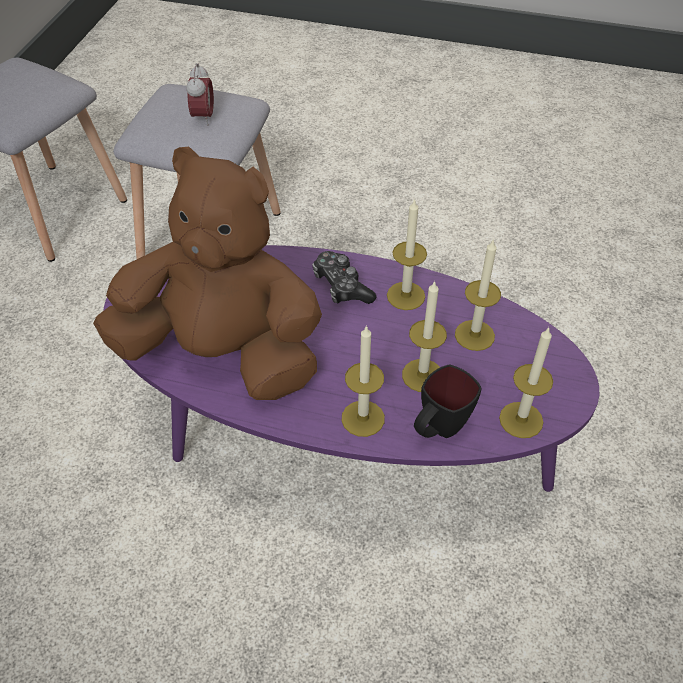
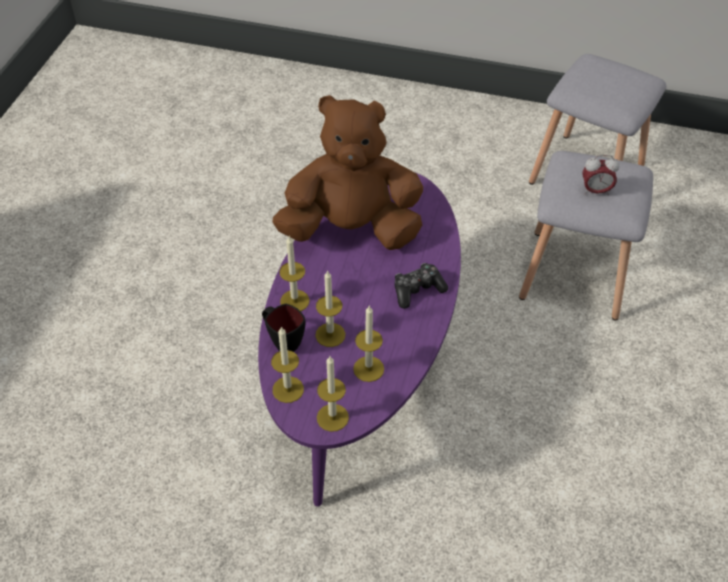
camera: 90 degrees right, 0 degrees up
brown plush toy [93,147,322,400] -> brown plush toy turned 105 degrees counterclockwise [272,95,423,250]
candle [387,199,427,310] -> candle moved to [317,356,349,432]

